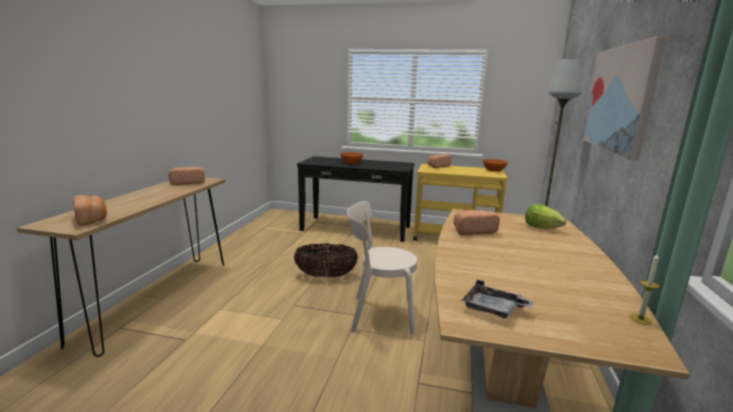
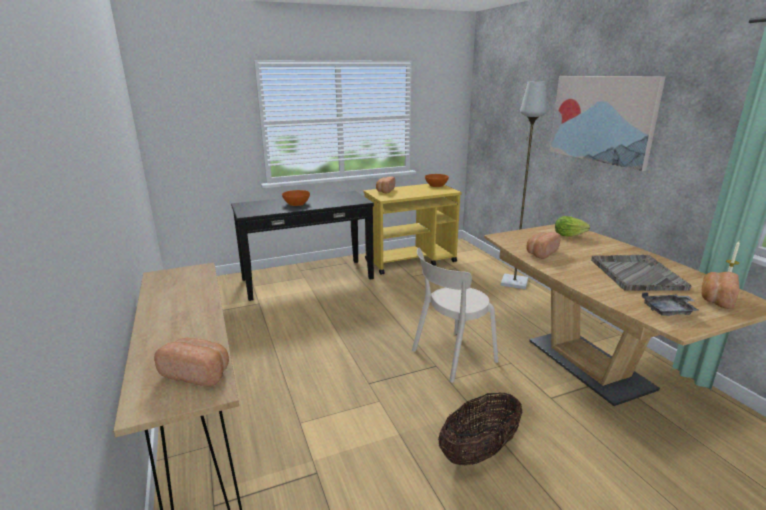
camera: 35 degrees left, 5 degrees up
bread [169,167,205,185] -> bread moved to [702,272,739,309]
basket [294,243,358,277] -> basket moved to [438,393,522,465]
none -> grey tray [591,255,691,291]

